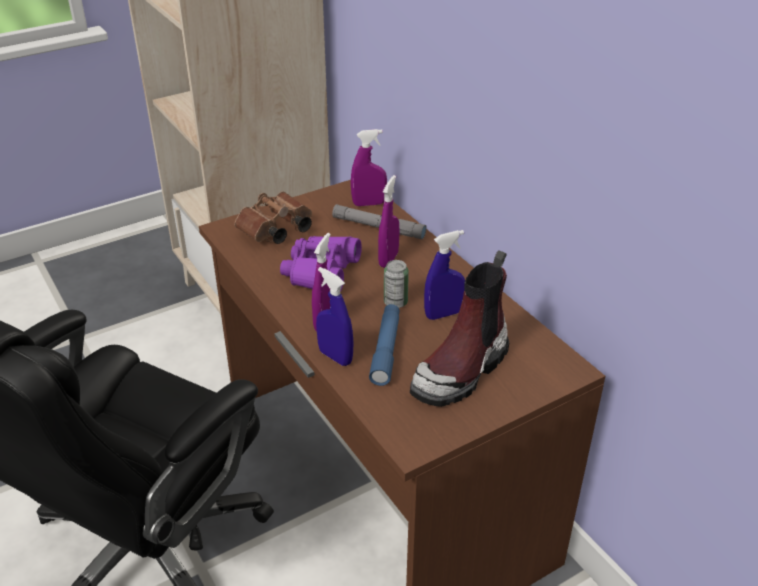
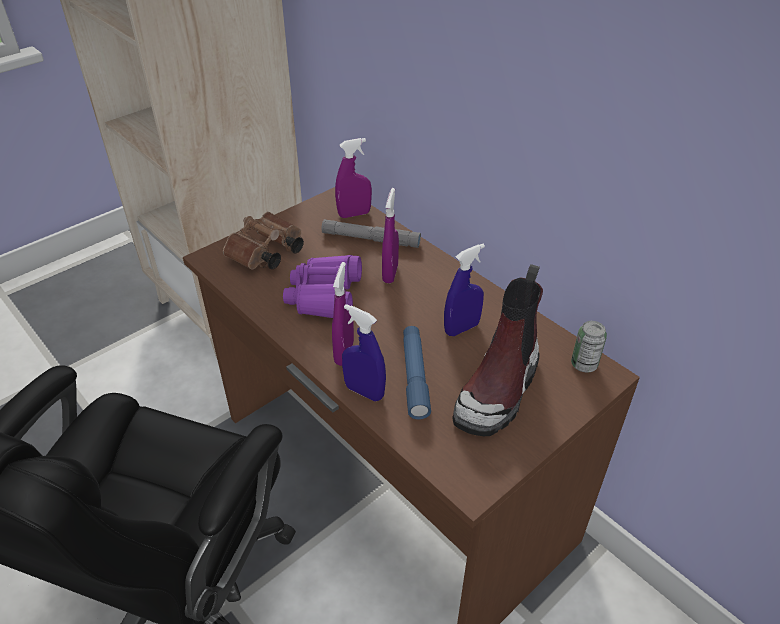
camera: 10 degrees left, 5 degrees up
can [384,260,409,308] -> can moved to [571,321,607,373]

